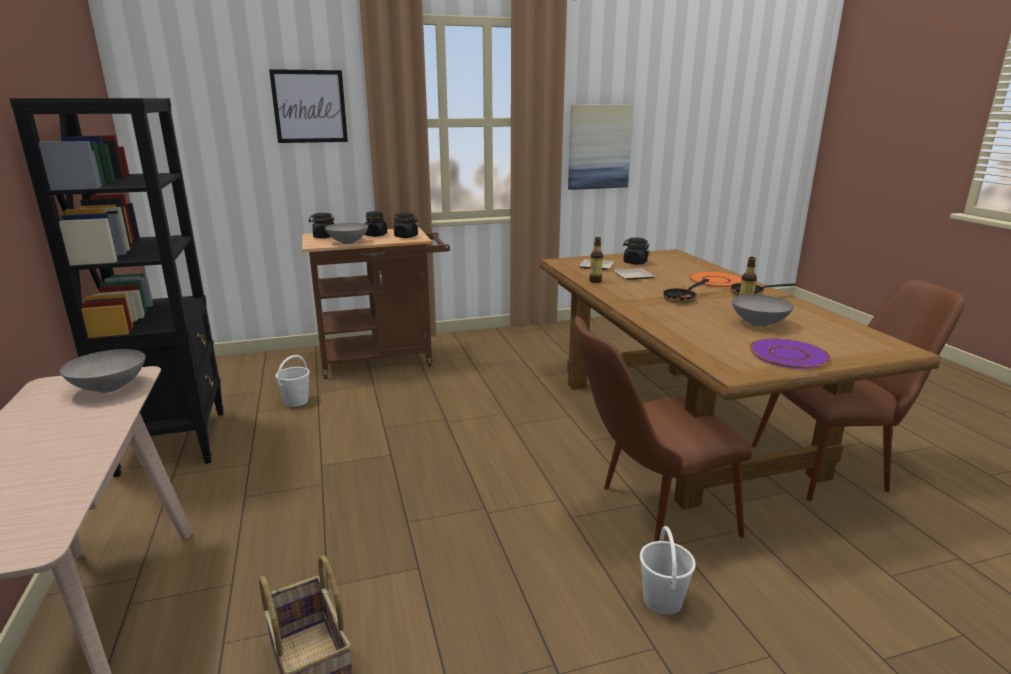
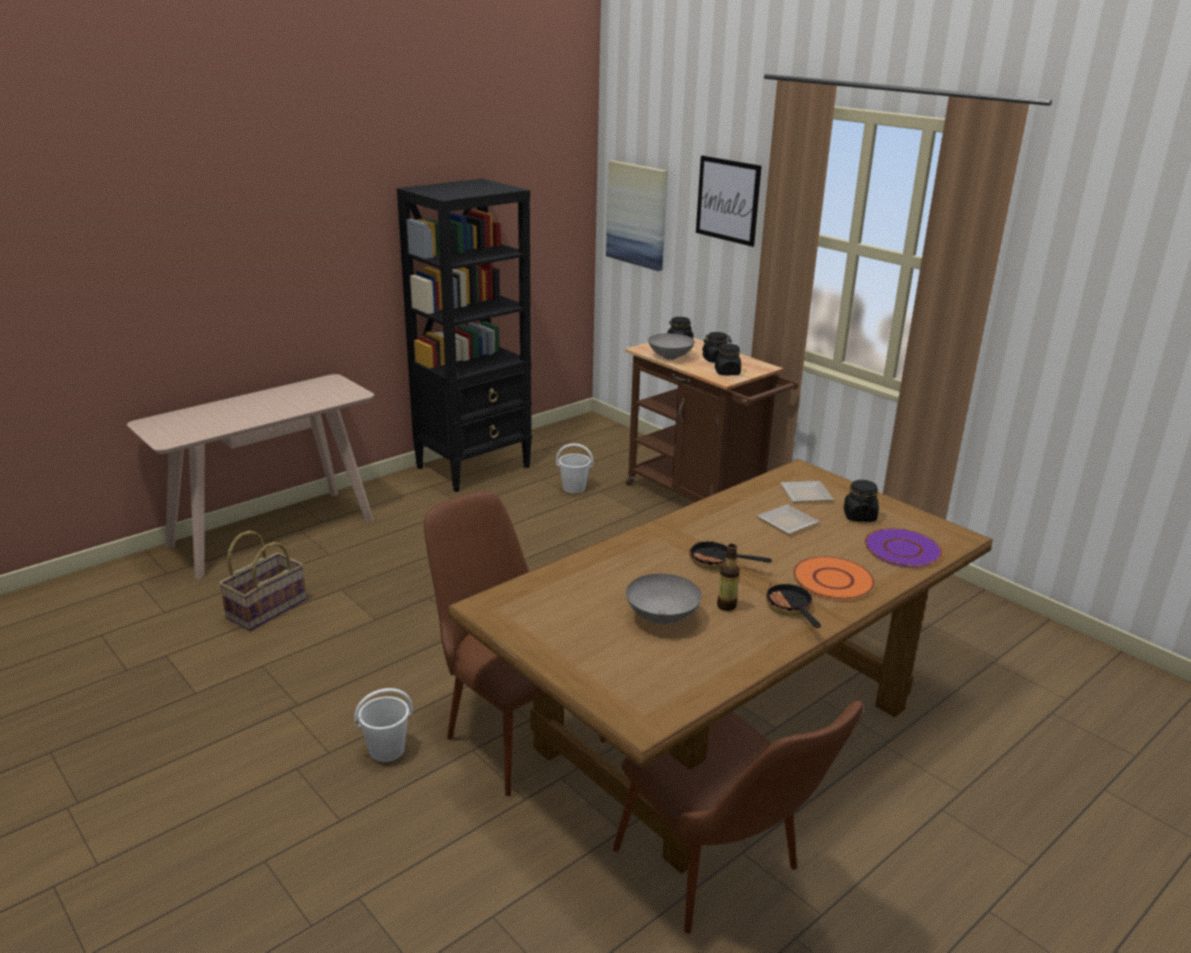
camera: 65 degrees right, 5 degrees up
grey bowl [60,349,145,393] -> none
picture [568,105,634,190] -> picture moved to [606,160,667,271]
bottle [589,237,603,283] -> none
purple plate [749,338,831,369] -> purple plate moved to [864,528,943,568]

